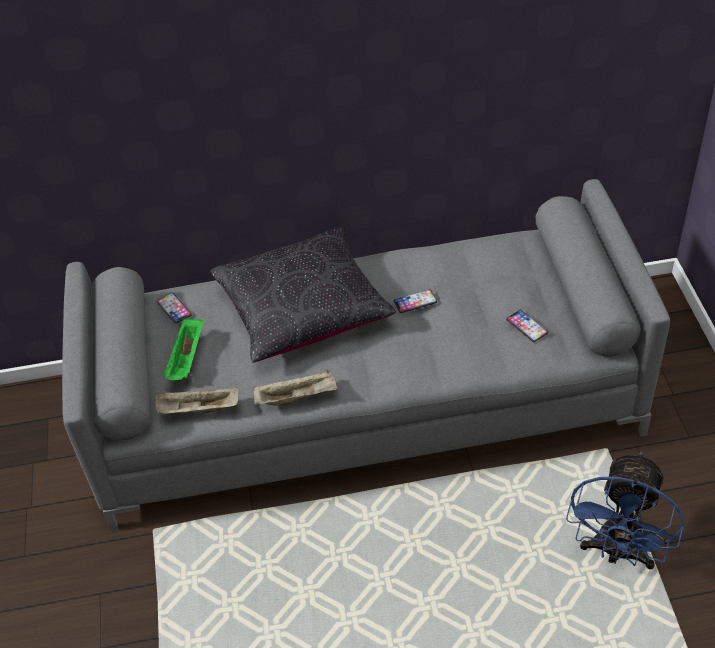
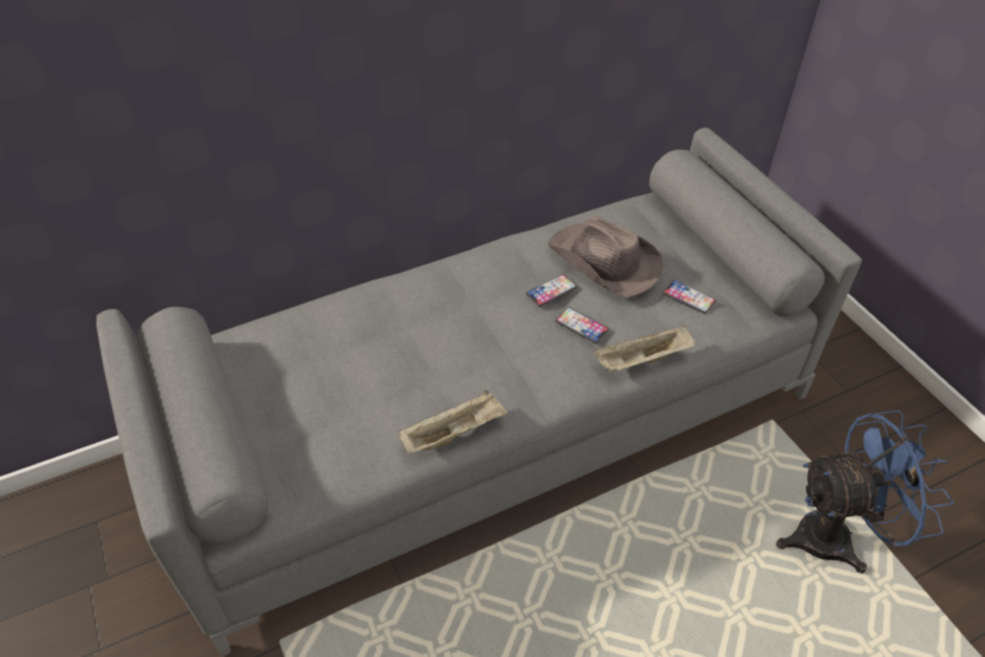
camera: 20 degrees left, 0 degrees up
beige tray [155,387,238,415] -> beige tray moved to [594,325,695,373]
phone [157,293,192,324] -> phone moved to [555,307,609,344]
green tray [162,317,203,380] -> none
black pillow [210,227,396,363] -> none
blue fan [566,451,684,569] -> blue fan turned 105 degrees counterclockwise [776,410,954,574]
none -> brown hat [548,216,663,299]

